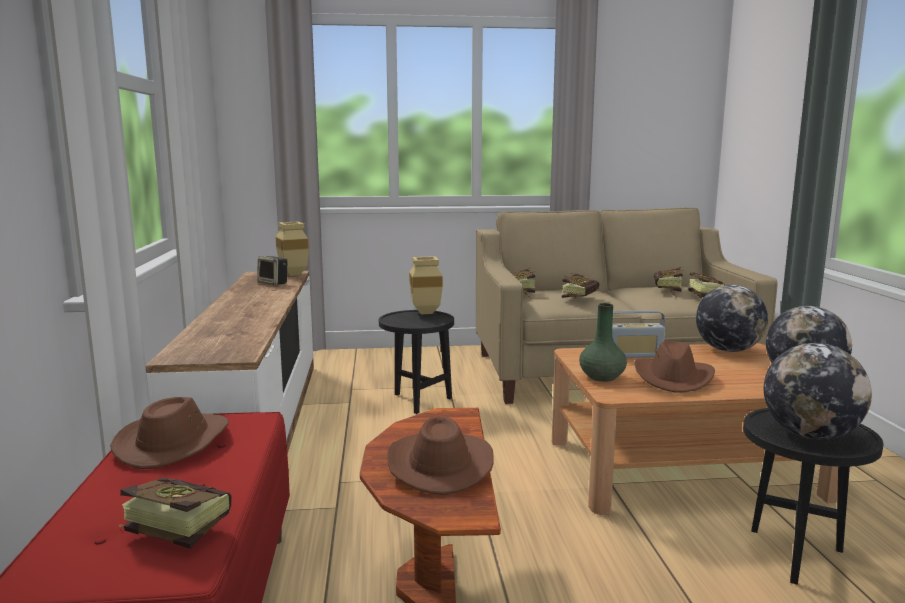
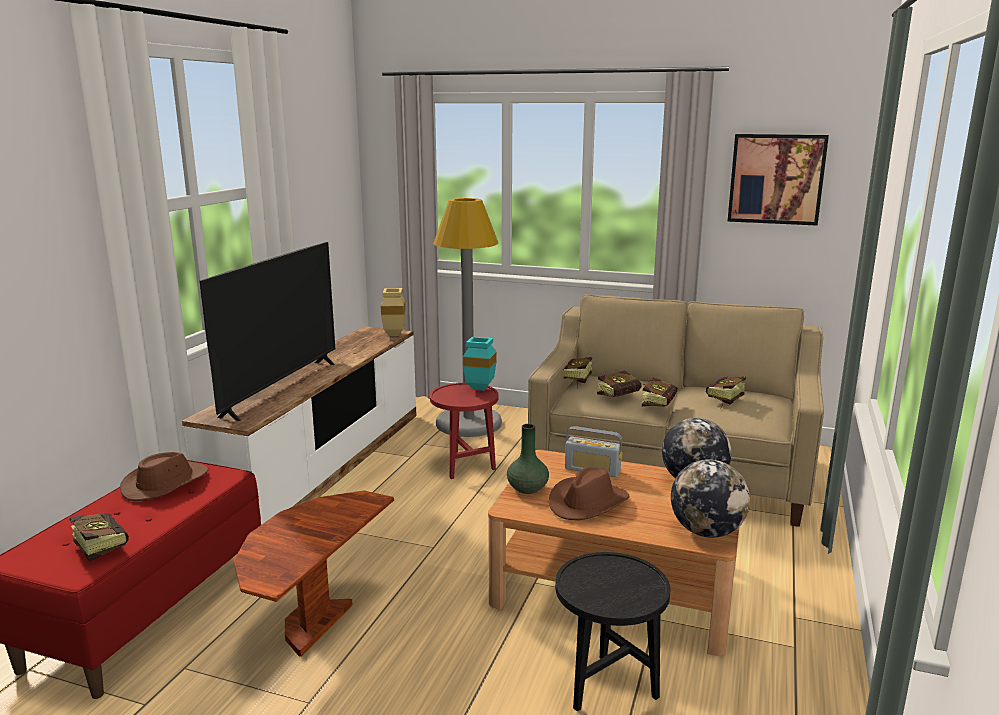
camera: 25 degrees right, 5 degrees up
speaker [257,256,287,285] -> none
black side table [379,310,454,414] -> red side table [430,383,499,479]
brown hat [387,417,494,495] -> none
beige vase [409,256,443,314] -> turquoise vase [463,337,497,391]
book [688,272,725,298] -> book moved to [642,377,678,406]
globe [764,343,872,440] -> none
none -> television [200,242,335,421]
none -> grey floor lamp [433,198,502,437]
none -> picture [728,134,829,226]

